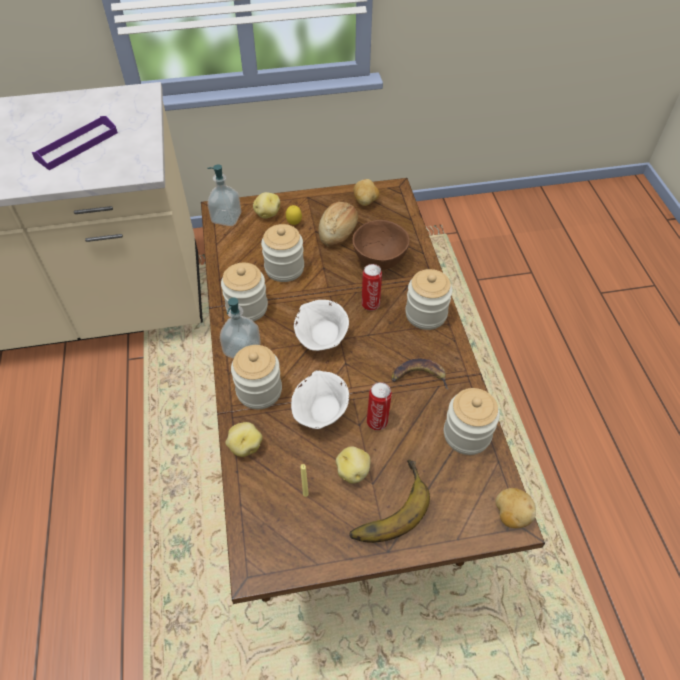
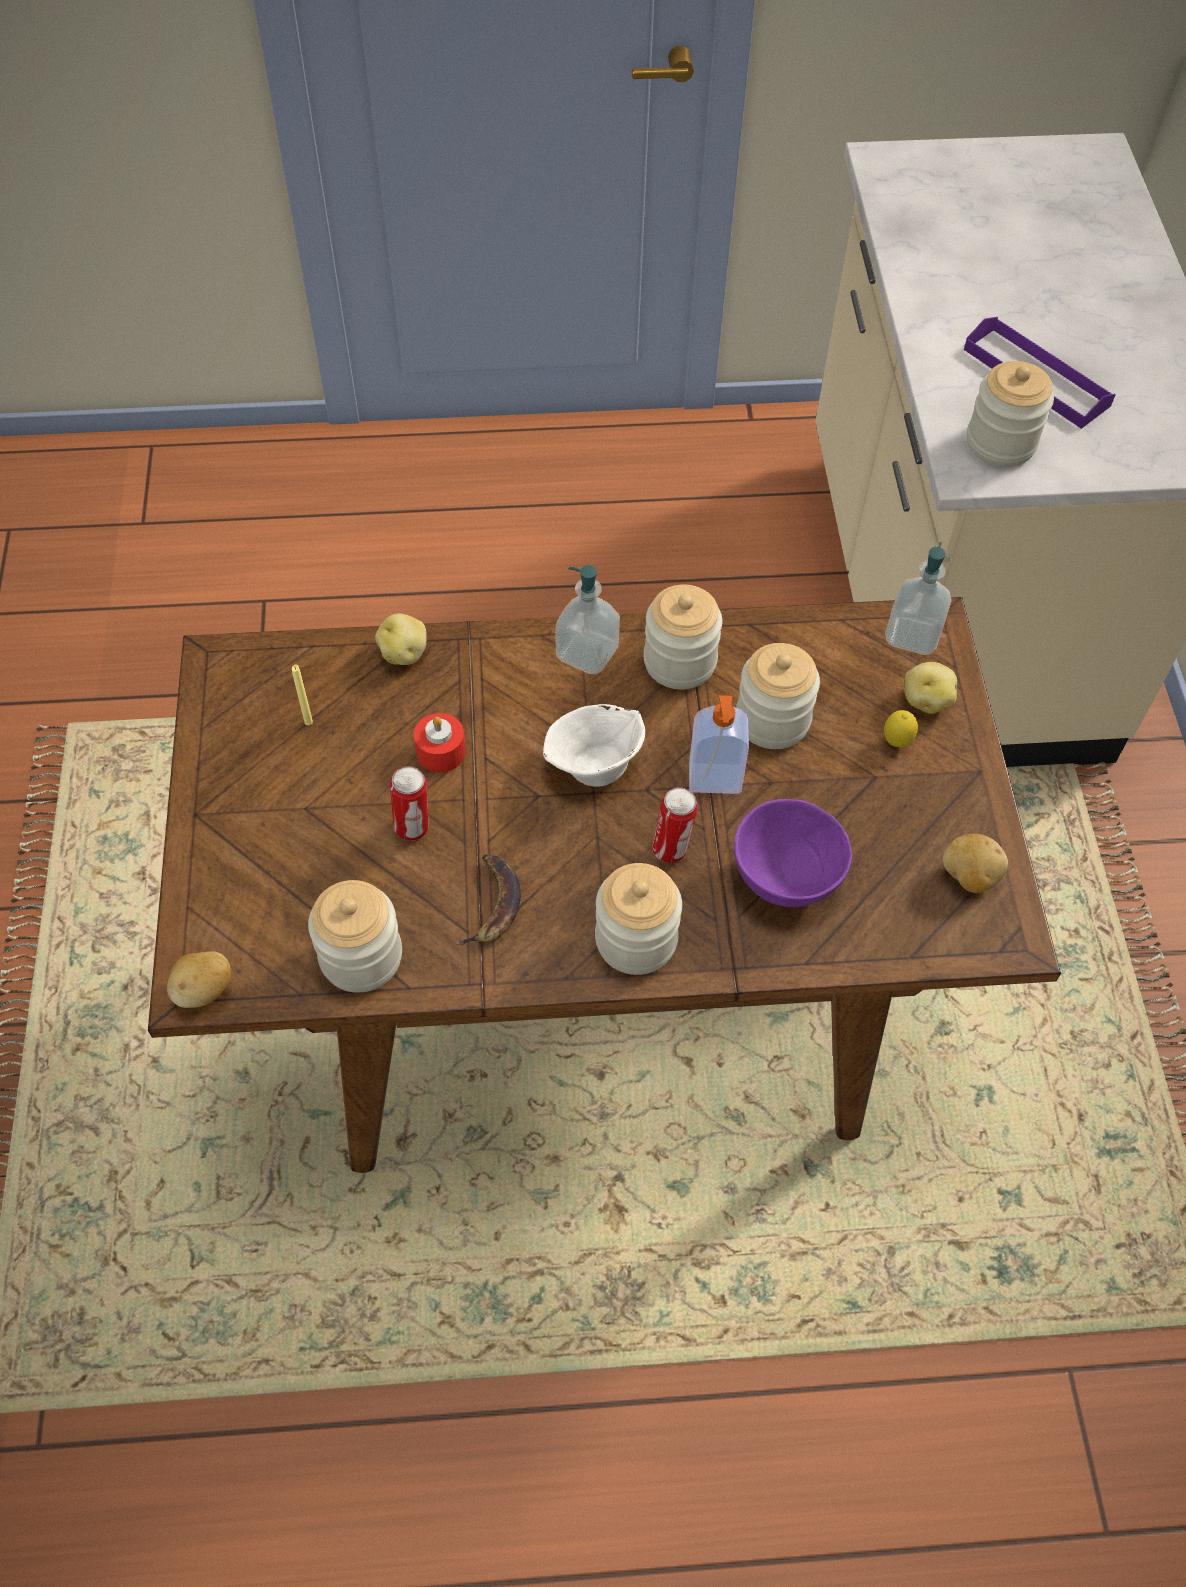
camera: 95 degrees right, 5 degrees up
jar [231,345,282,409] -> jar moved to [967,361,1054,467]
white bowl [291,370,349,429] -> red candle [414,713,466,773]
bread [319,202,358,247] -> none
potato [336,446,371,484] -> none
banana [349,459,430,543] -> none
brown bowl [352,220,410,270] -> purple bowl [734,799,852,907]
none -> soap dispenser [689,695,749,794]

